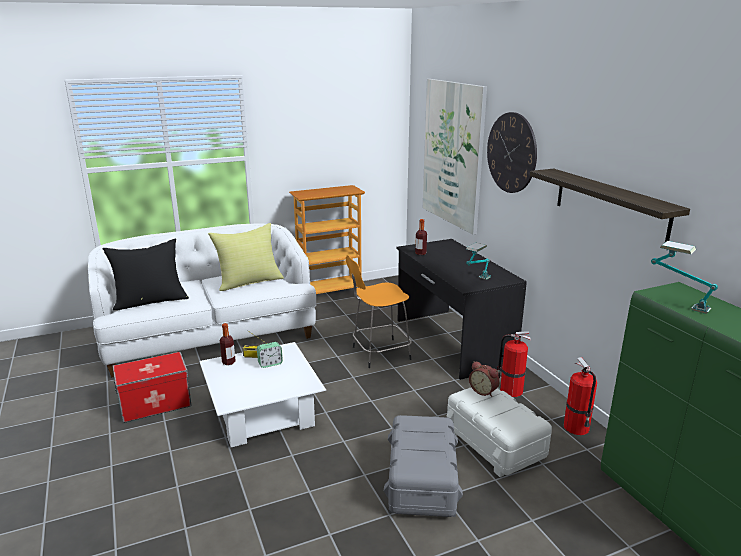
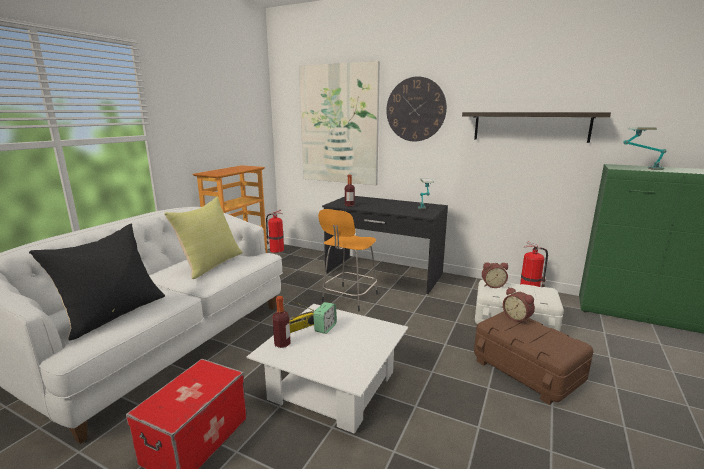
camera: 40 degrees left, 5 degrees down
grey storage box [384,415,463,517] -> brown storage box [474,311,593,405]
fire extinguisher [497,331,531,397] -> fire extinguisher moved to [266,209,284,253]
none -> alarm clock [503,287,535,324]

